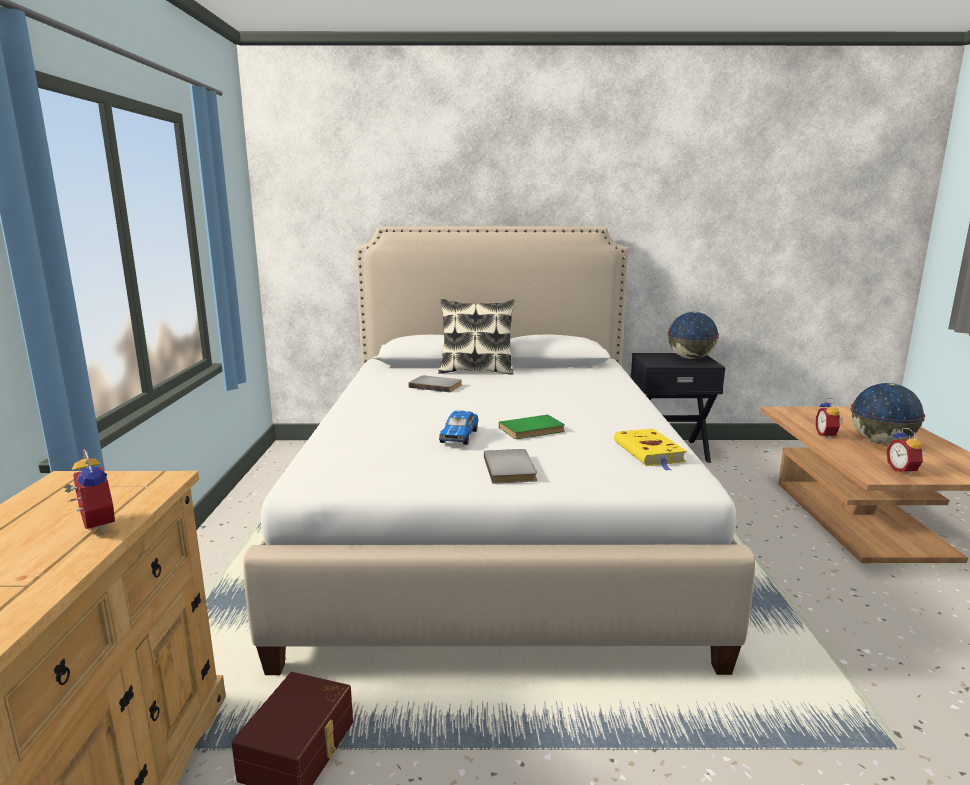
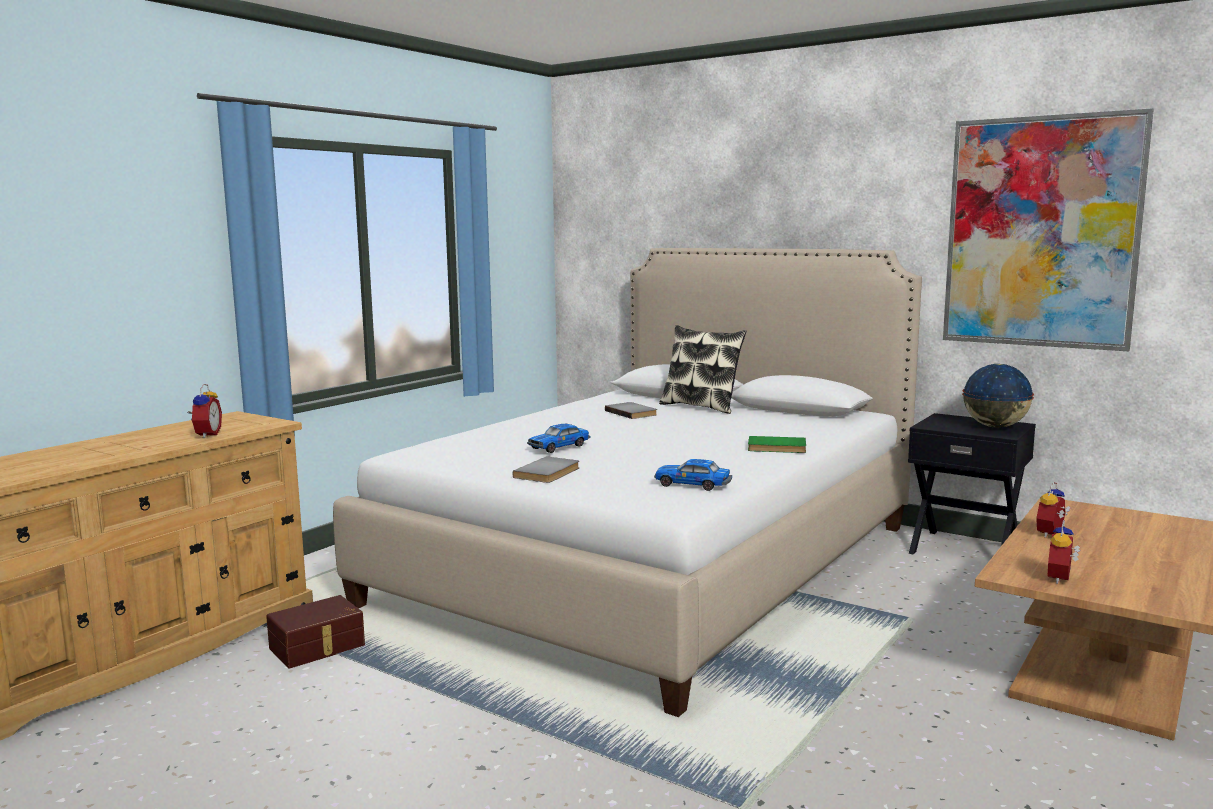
camera: 35 degrees right, 5 degrees down
green book [499,415,565,439] -> green book moved to [748,436,806,453]
yellow book [614,429,687,471] -> toy car [654,459,732,491]
globe [850,383,925,445] -> none
none -> picture [943,108,1154,351]

